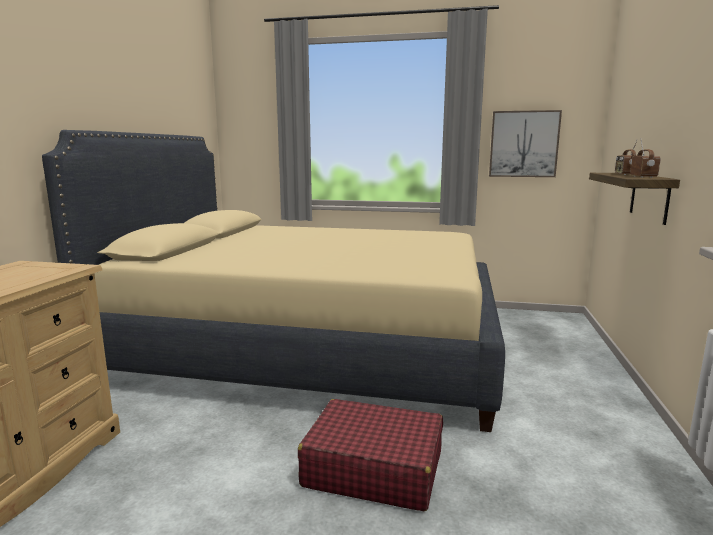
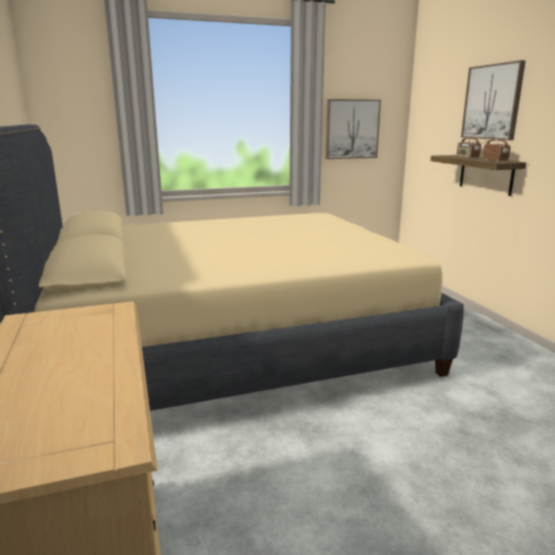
camera: 30 degrees left, 5 degrees up
red suitcase [298,399,443,511] -> none
none -> picture [461,60,526,140]

